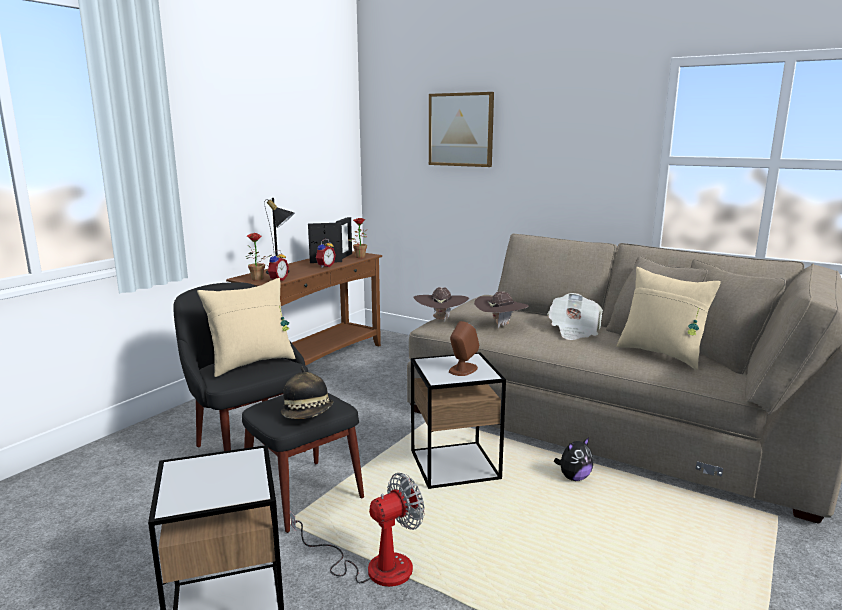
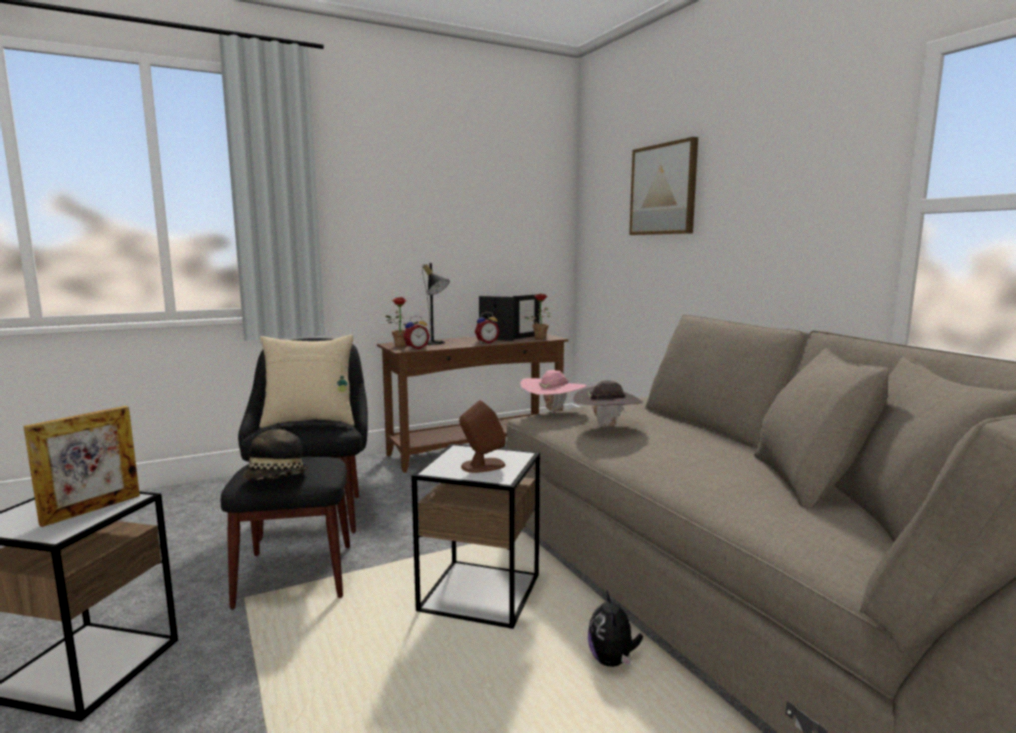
camera: 30 degrees right, 5 degrees down
fan [290,473,425,587] -> none
brown hat [413,287,469,322] -> pink hat [520,370,587,414]
newspaper [547,293,603,340] -> none
plush toy [554,437,593,481] -> plush toy turned 90 degrees clockwise [588,591,643,667]
beige pillow [616,267,721,370] -> none
none -> picture frame [23,406,140,527]

